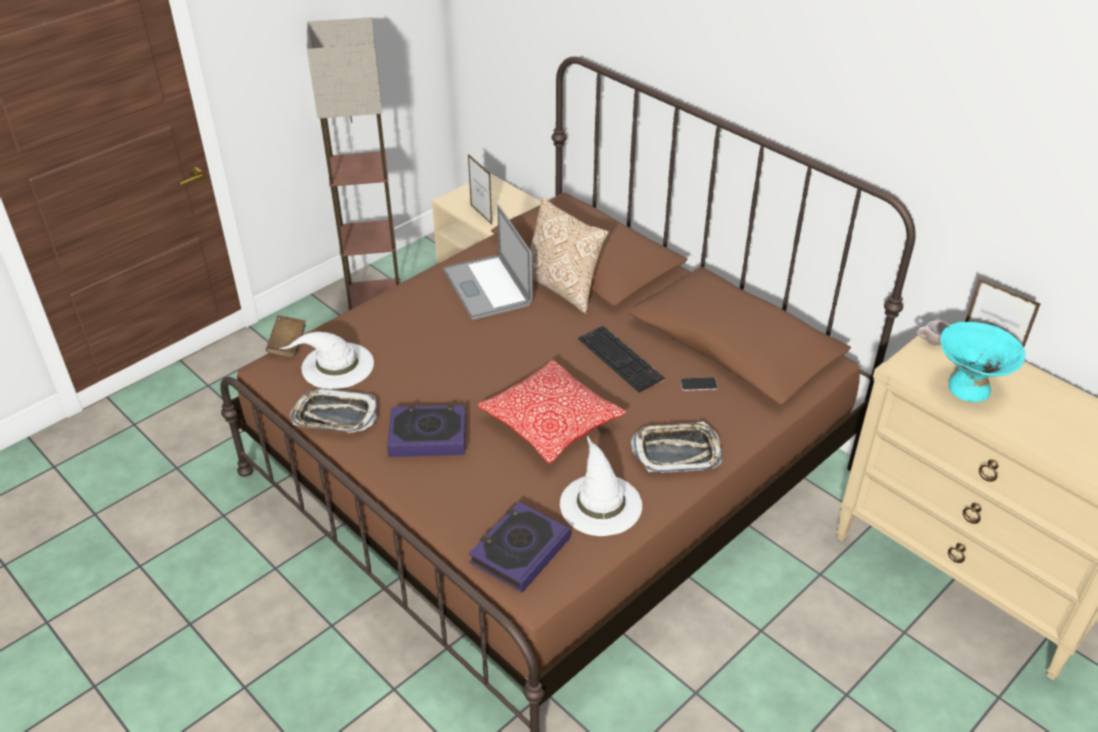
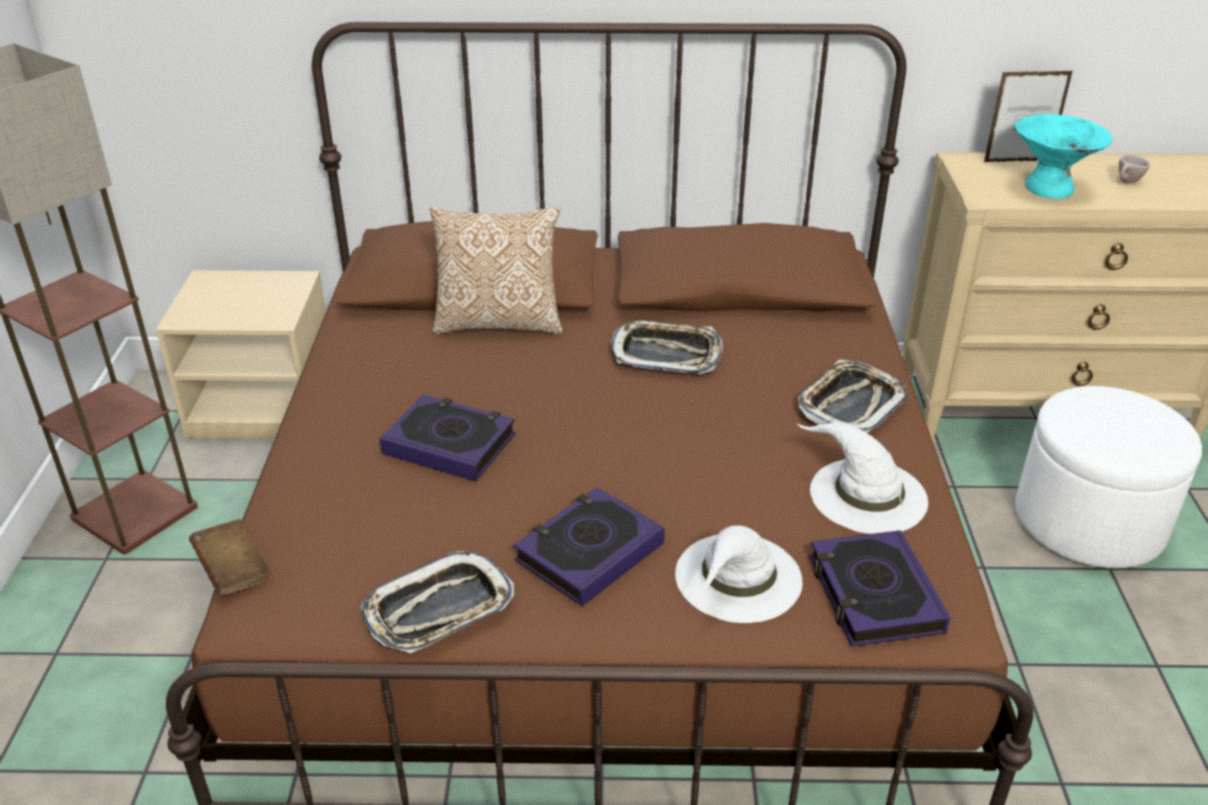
camera: 45 degrees left, 5 degrees down
white hat [280,332,374,389] -> white hat moved to [675,525,802,623]
laptop [443,205,533,320] -> none
picture frame [468,154,492,225] -> none
pillow [477,360,627,464] -> none
keyboard [578,326,665,392] -> tray [610,320,723,374]
phone [680,377,718,391] -> none
beige cup [917,321,949,345] -> beige cup moved to [1119,155,1150,183]
none -> book [380,394,516,482]
none -> white ottoman [1015,386,1202,568]

